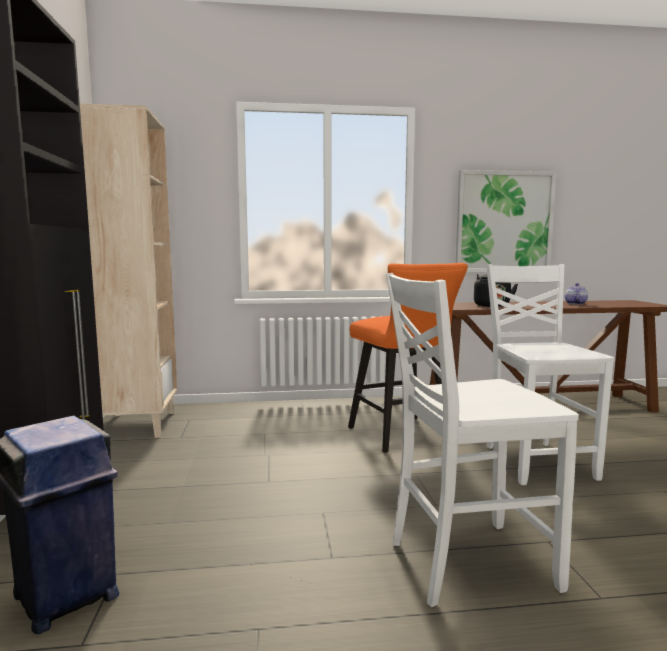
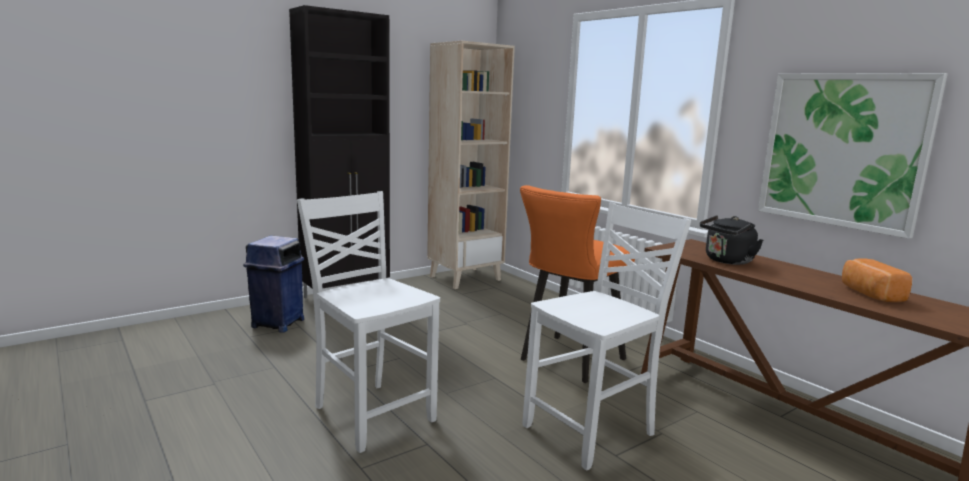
camera: 60 degrees right, 5 degrees up
teapot [565,283,588,305] -> bread [842,259,912,302]

